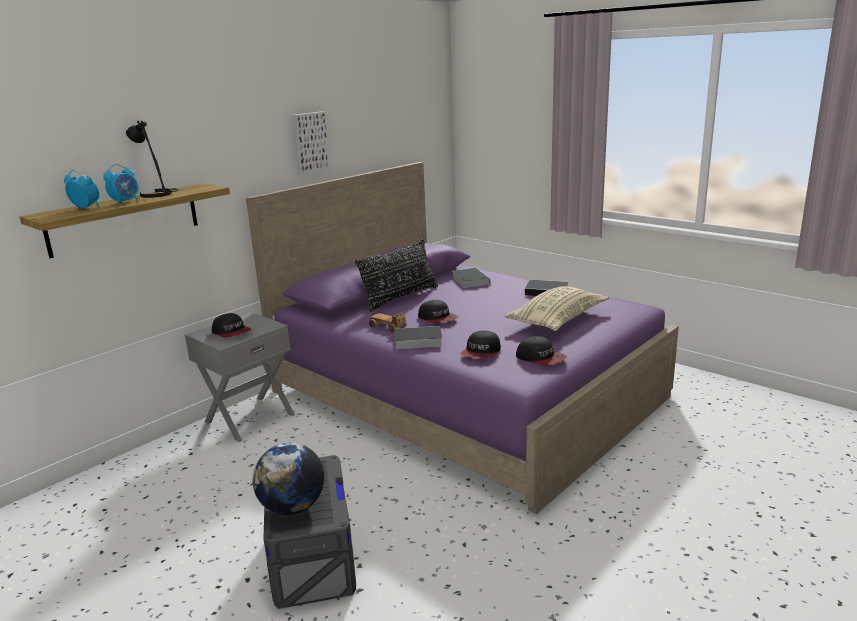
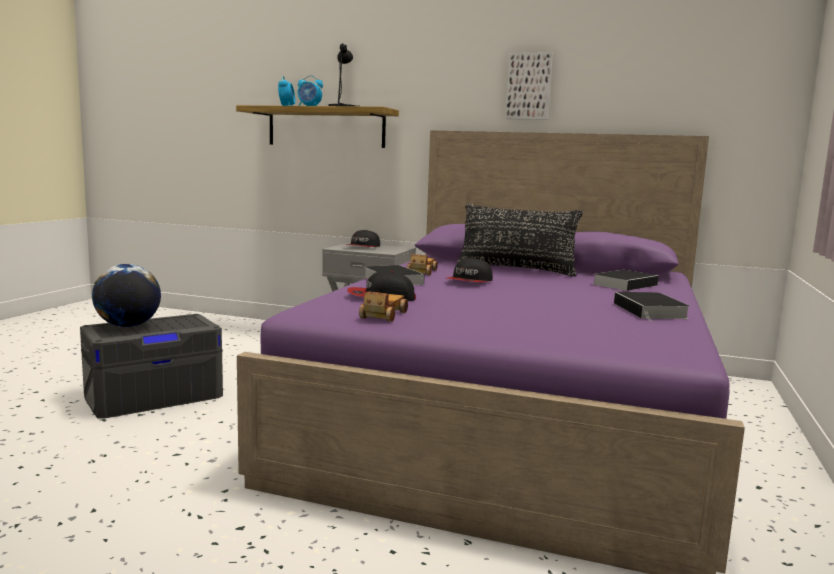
camera: 65 degrees right, 10 degrees down
beige pillow [505,286,609,331] -> none
cap [516,336,567,365] -> toy car [359,291,408,322]

